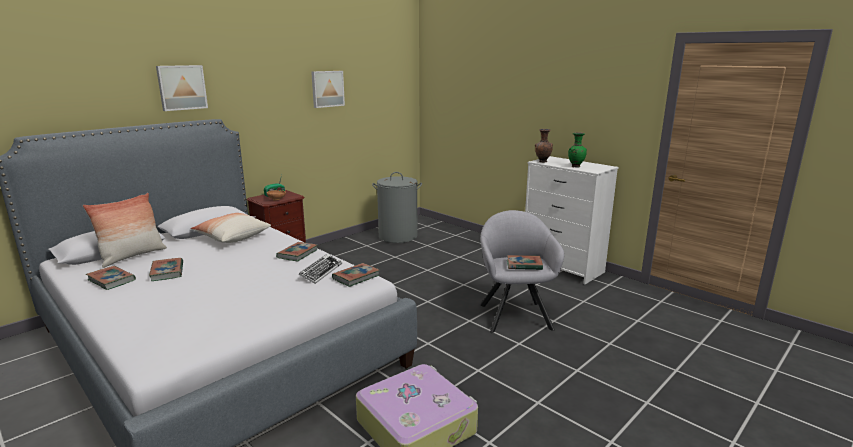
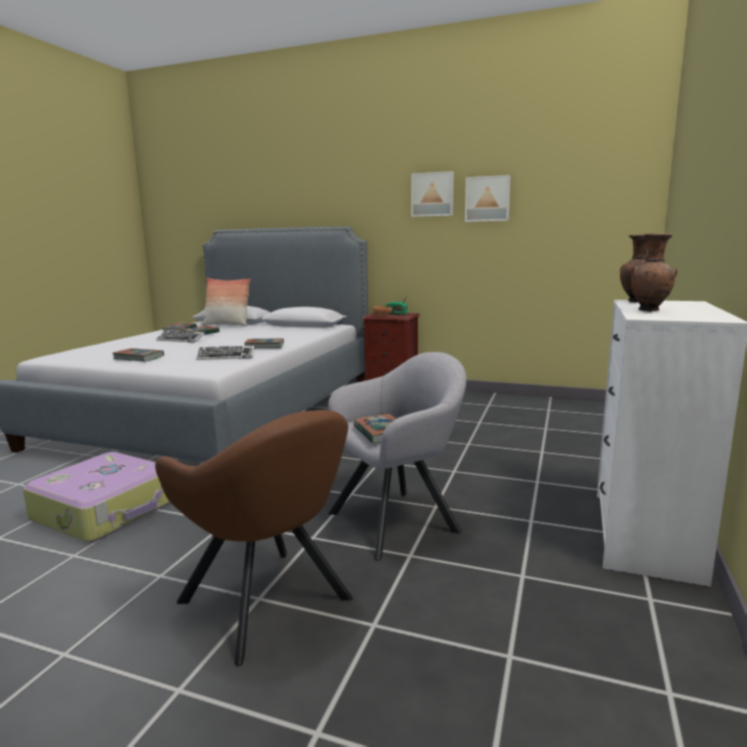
camera: 65 degrees right, 5 degrees down
picture [156,65,208,111] -> picture moved to [411,171,454,217]
pillow [191,213,271,243] -> none
book [332,263,380,287] -> book moved to [112,348,164,362]
grey laundry basket [372,172,422,243] -> none
green vase [568,132,587,168] -> brown vase [631,233,677,312]
none -> brown armchair [155,410,353,666]
none -> keyboard [156,330,205,343]

